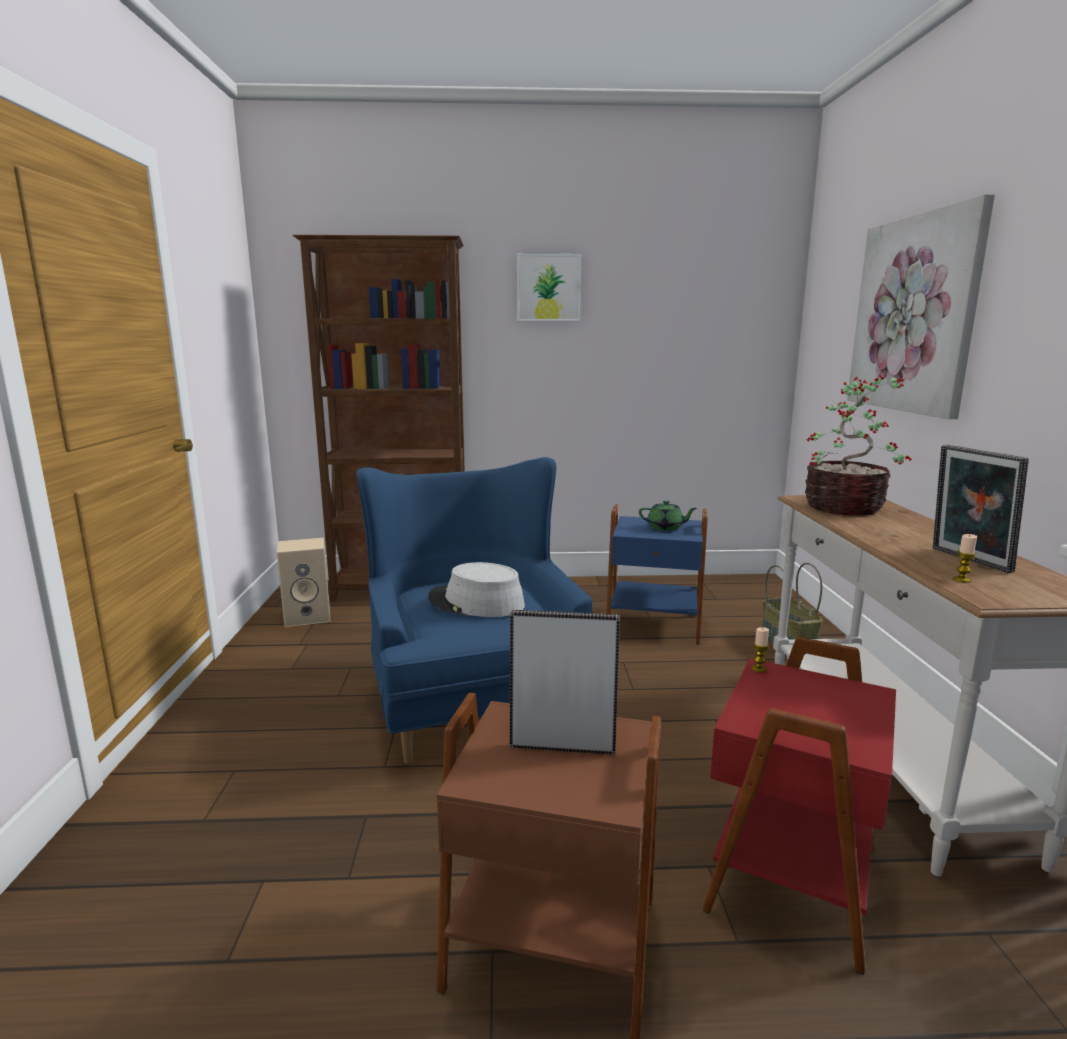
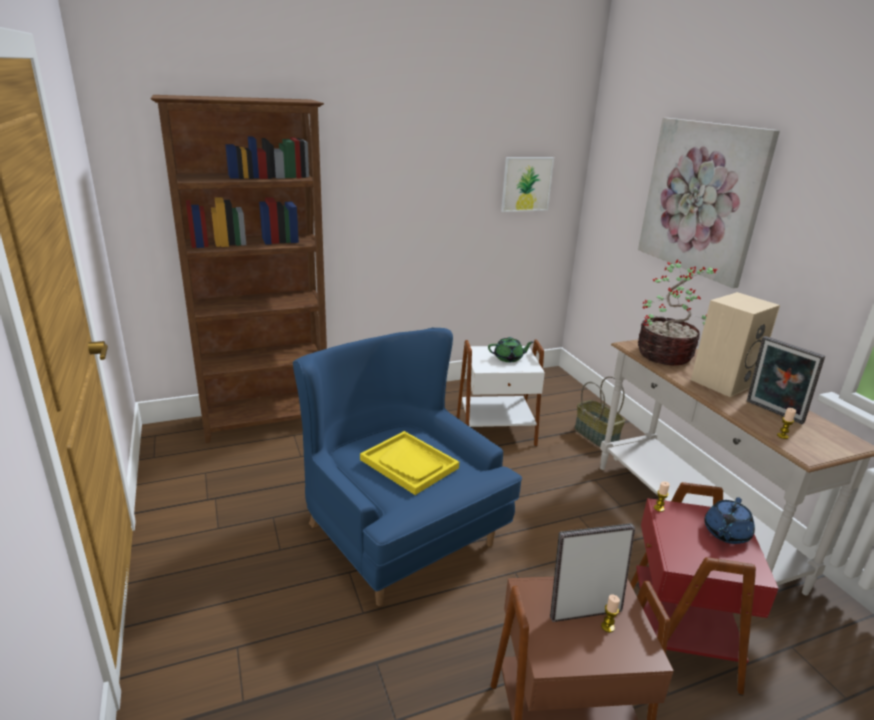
camera: 20 degrees left, 10 degrees up
beige speaker [277,538,331,627] -> beige speaker moved to [691,292,780,397]
grey hat [428,562,525,617] -> yellow tray [360,431,459,495]
picture [517,254,581,321] -> picture moved to [501,157,554,212]
blue side table [606,504,708,645] -> white side table [457,340,545,447]
none -> candle [601,595,620,632]
none -> blue teapot [704,497,755,544]

